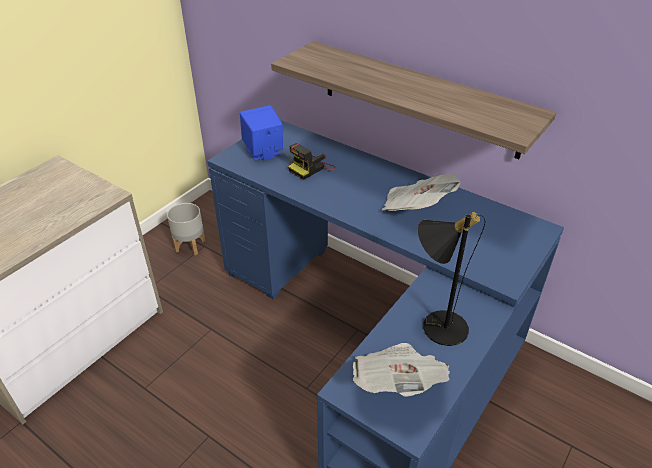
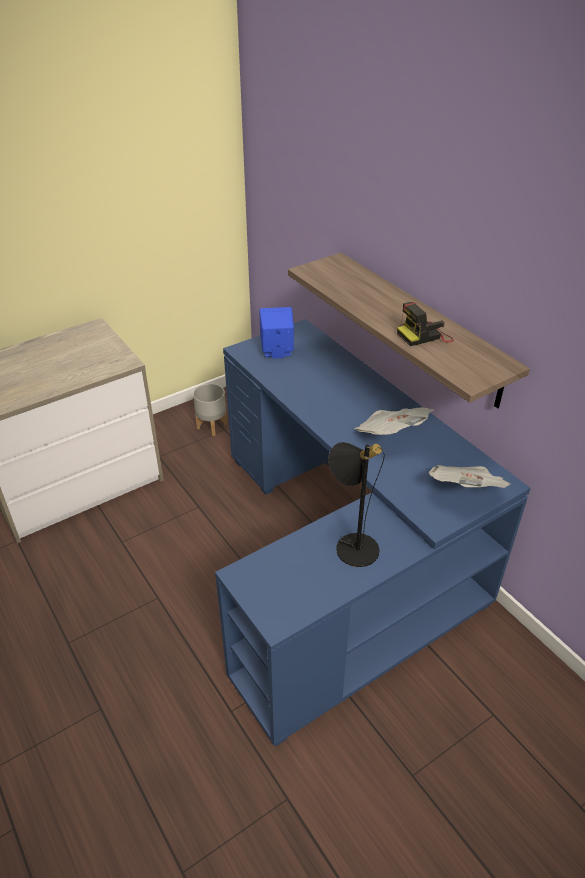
camera: 20 degrees right, 0 degrees up
camera [288,143,335,180] -> camera moved to [397,302,454,346]
newspaper [353,343,450,397] -> newspaper moved to [428,465,511,488]

